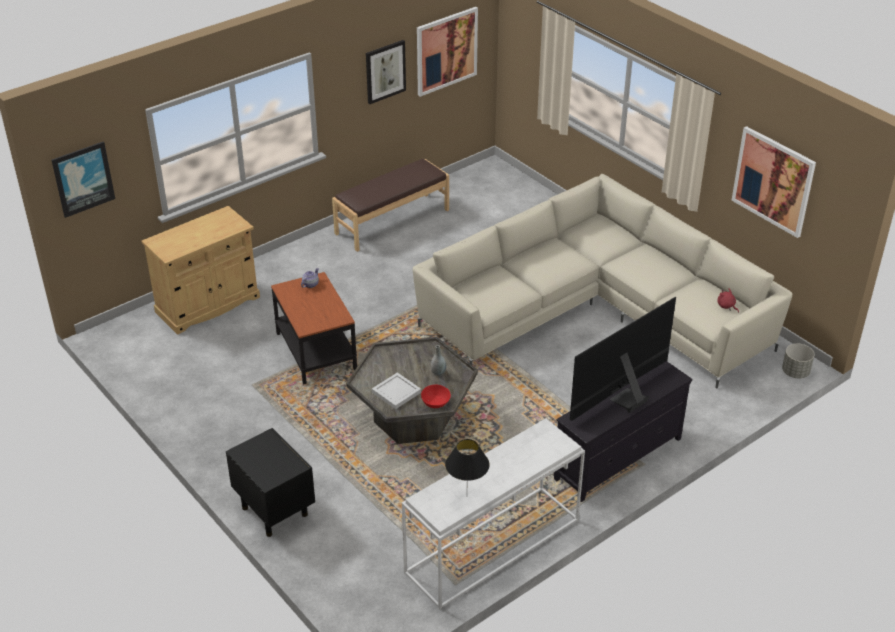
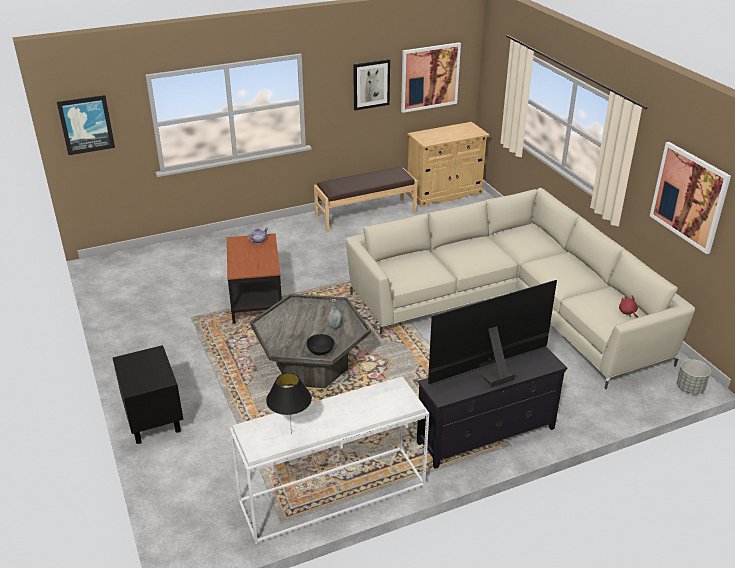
camera: 15 degrees right, 5 degrees down
beige cabinet [141,206,260,335] -> beige cabinet moved to [406,122,490,207]
white tray [372,372,421,409] -> none
red bowl [421,385,451,408] -> black bowl [306,334,334,355]

